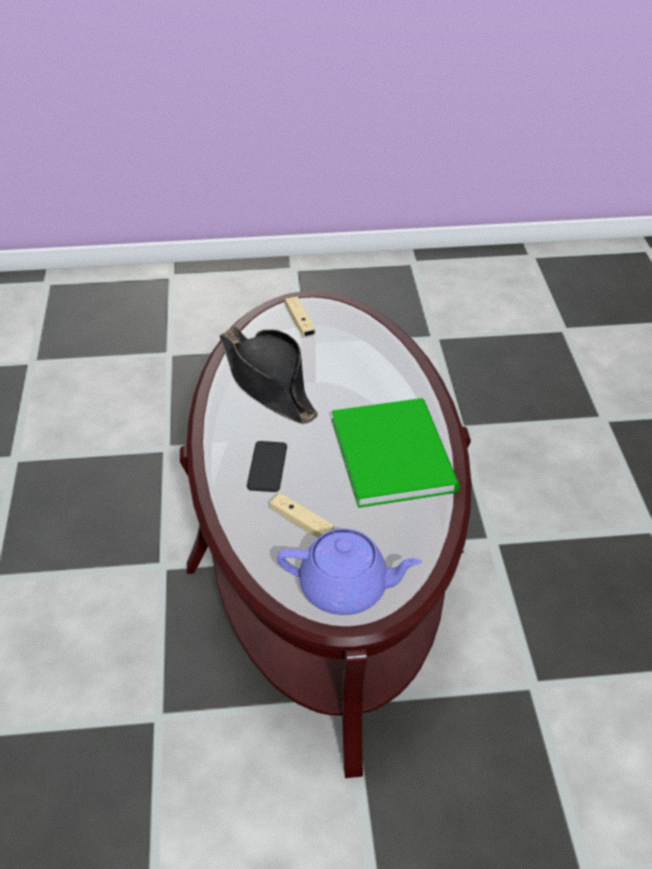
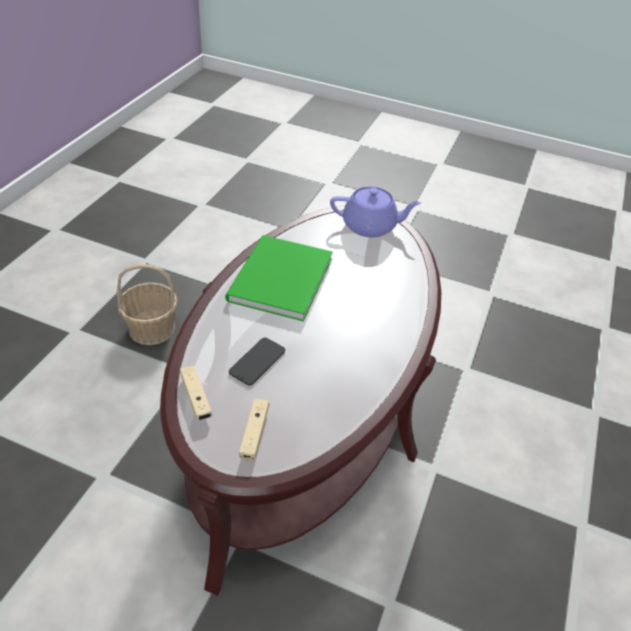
camera: 155 degrees left, 0 degrees up
black hat [219,327,318,424] -> none
phone [247,441,287,492] -> phone moved to [229,338,285,386]
beige game controller [270,493,334,538] -> beige game controller moved to [180,365,212,421]
purple teapot [277,529,422,615] -> purple teapot turned 150 degrees clockwise [330,187,421,238]
none -> basket [117,264,178,345]

